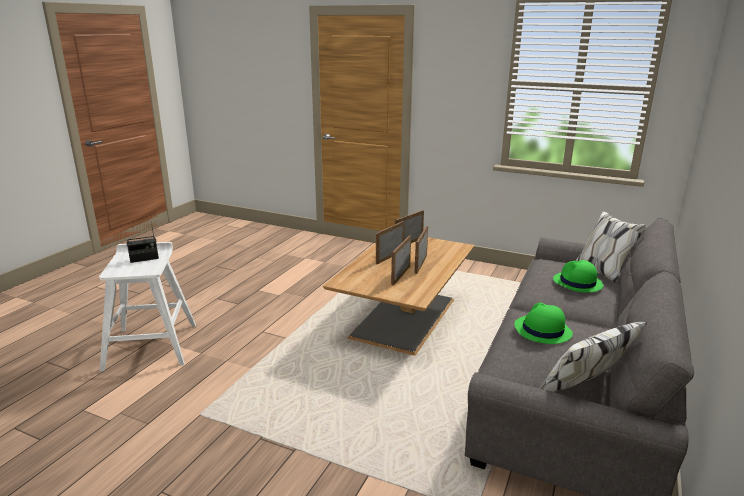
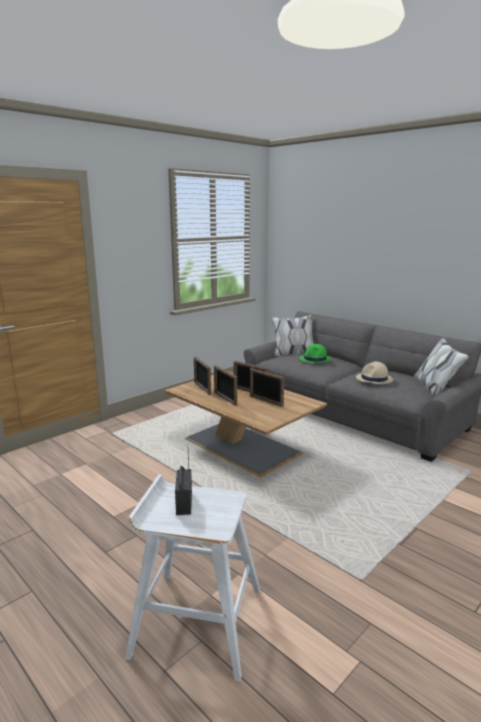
camera: 70 degrees left, 5 degrees down
green hat [514,303,573,344] -> beige hat [356,361,393,384]

